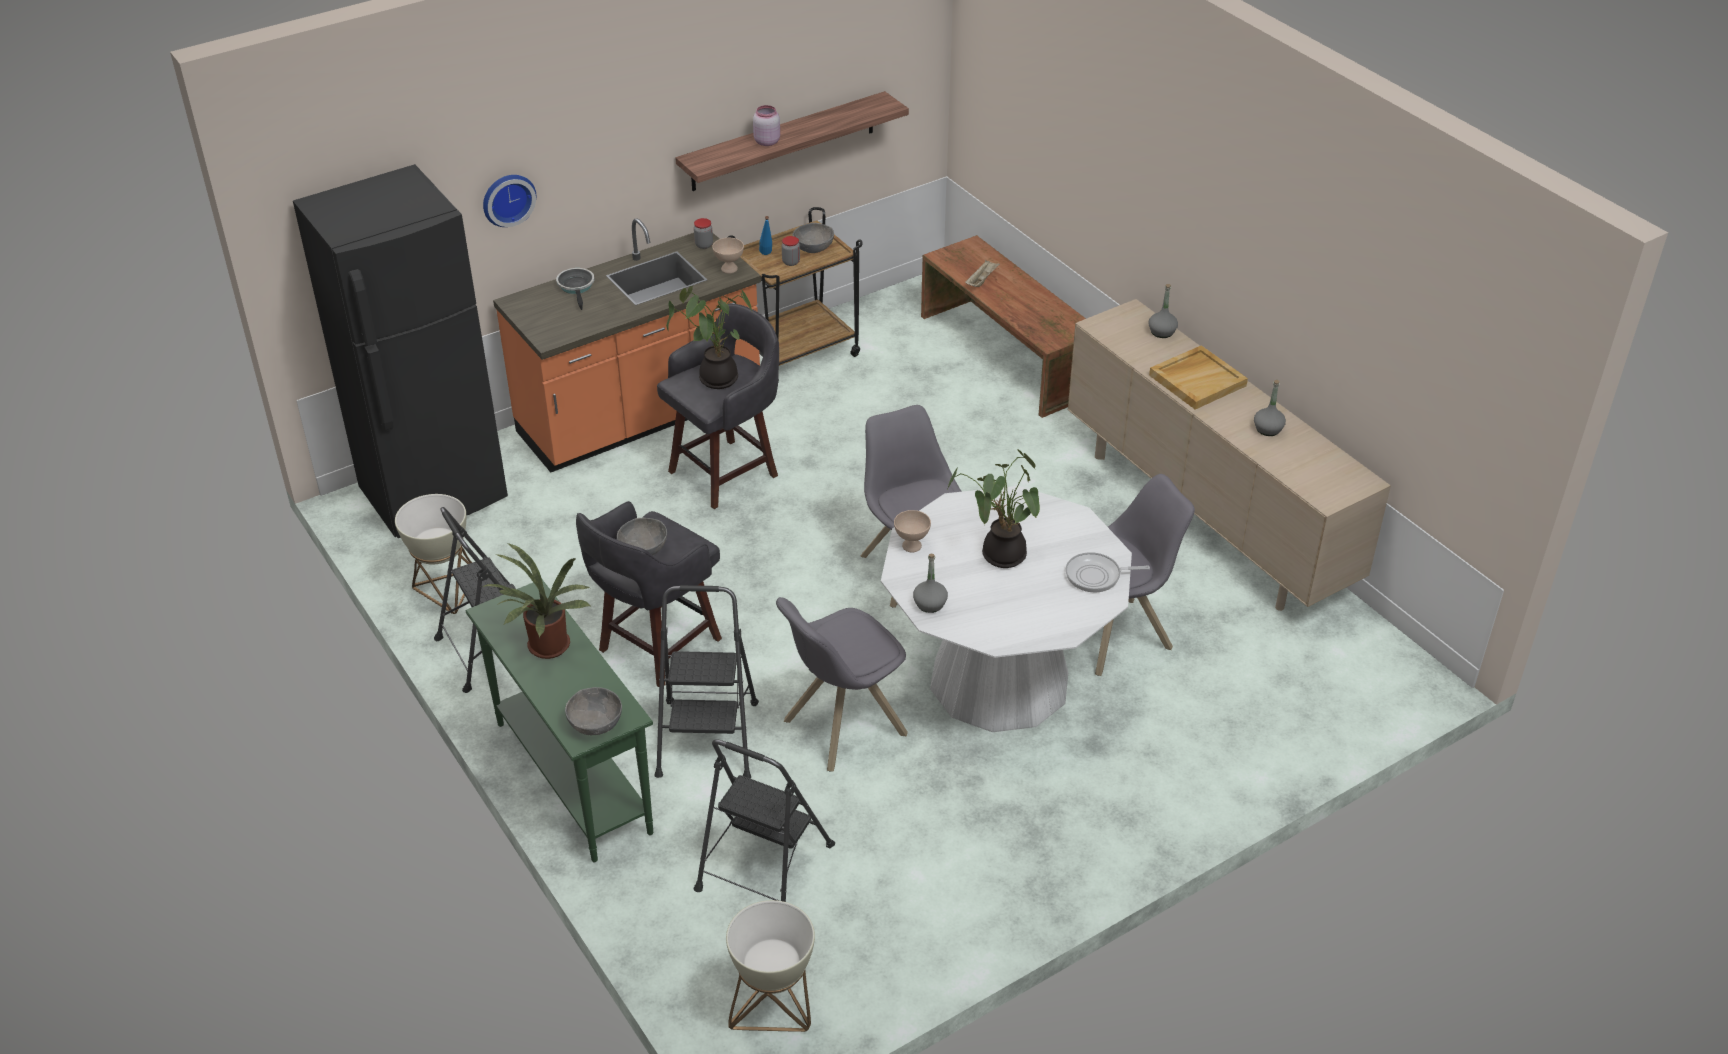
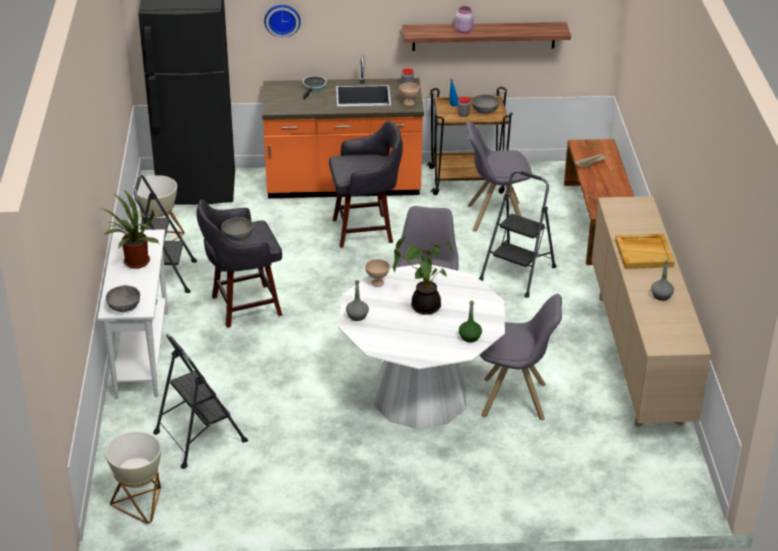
camera: 30 degrees right, 5 degrees down
green console table [465,580,653,862] -> white console table [98,229,168,398]
black step ladder [654,585,759,779] -> black step ladder moved to [479,170,557,298]
potted plant [666,286,752,389] -> none
grey chair [776,597,908,772] -> grey chair moved to [466,121,532,232]
frying pan [1066,552,1150,592] -> green bottle [459,300,482,342]
grey bottle [1148,284,1178,338] -> none

